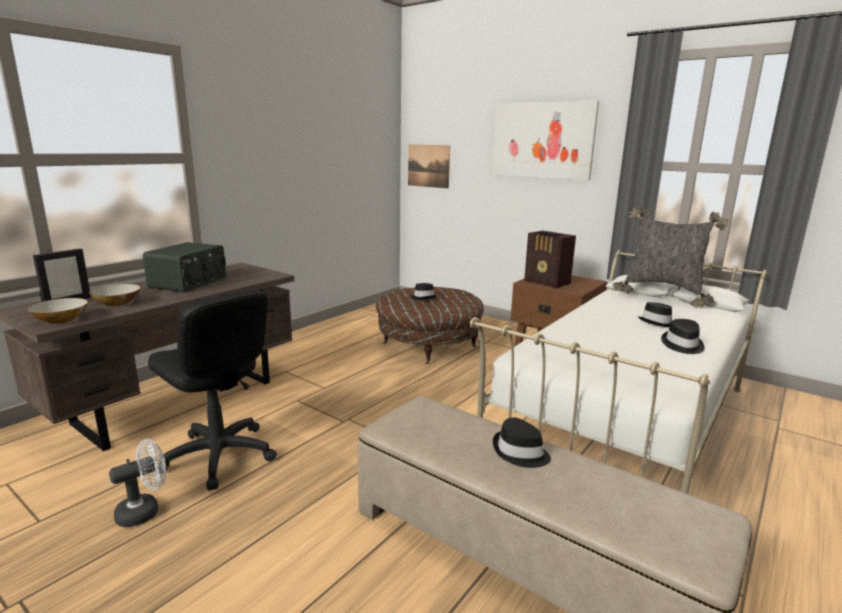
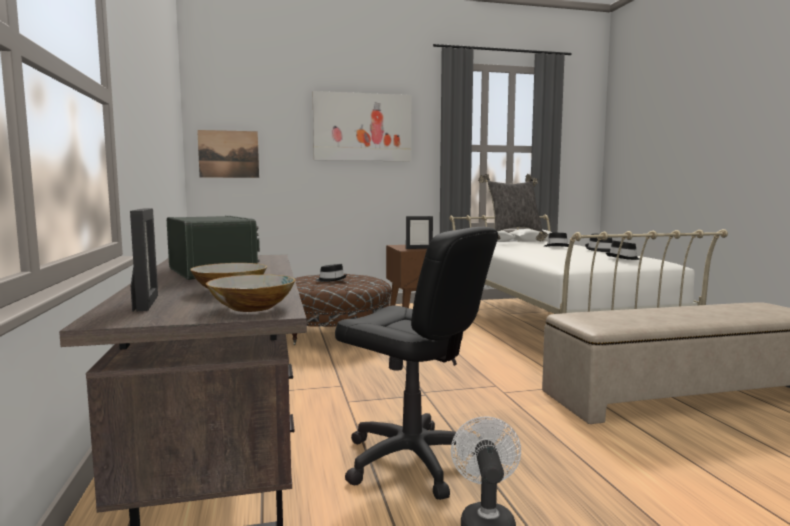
camera: 50 degrees left, 10 degrees down
black office chair [148,289,277,490] -> black office chair turned 45 degrees clockwise [335,227,498,500]
black hat [493,417,551,468] -> black hat moved to [606,240,640,260]
radio [524,230,576,289] -> picture frame [406,216,433,249]

